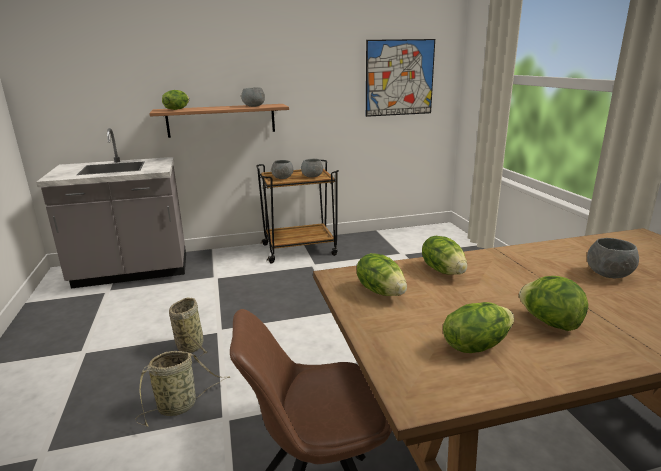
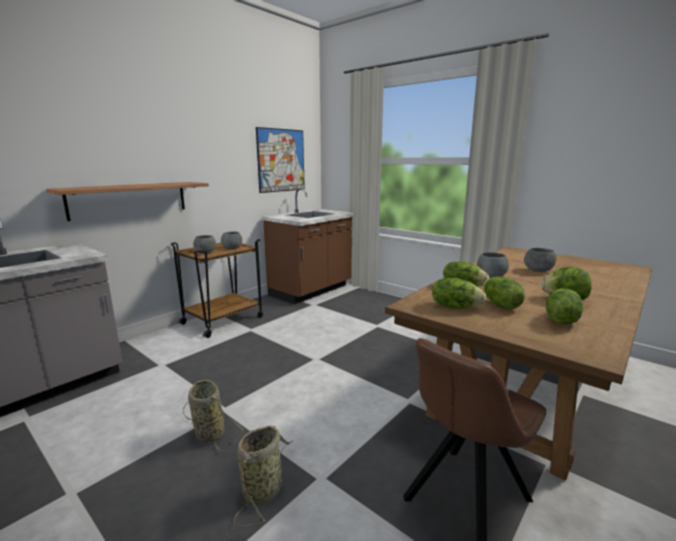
camera: 35 degrees left, 5 degrees down
lettuce [162,90,189,110] -> lettuce moved to [483,276,525,309]
grey bowl [241,88,265,107] -> grey bowl moved to [477,252,509,278]
none -> brown counter [263,188,353,304]

